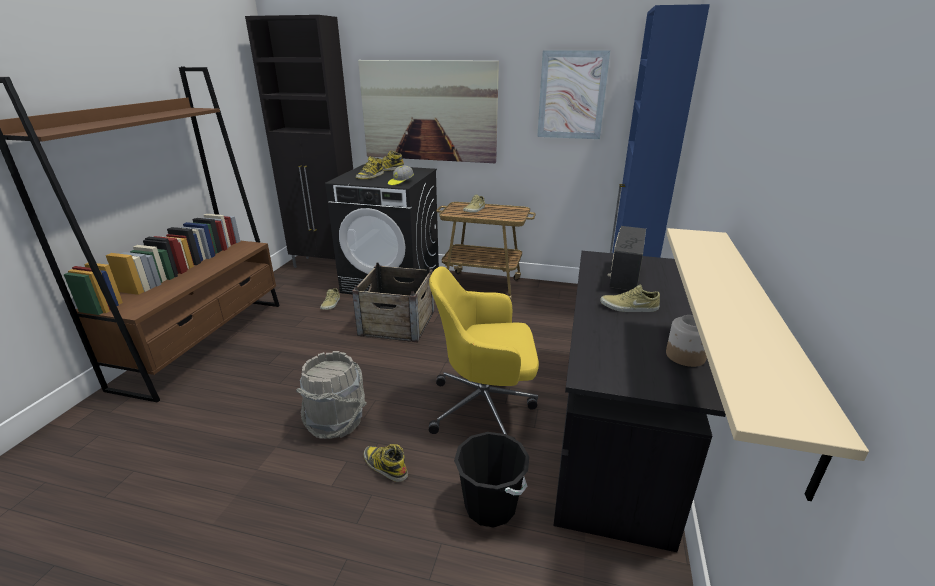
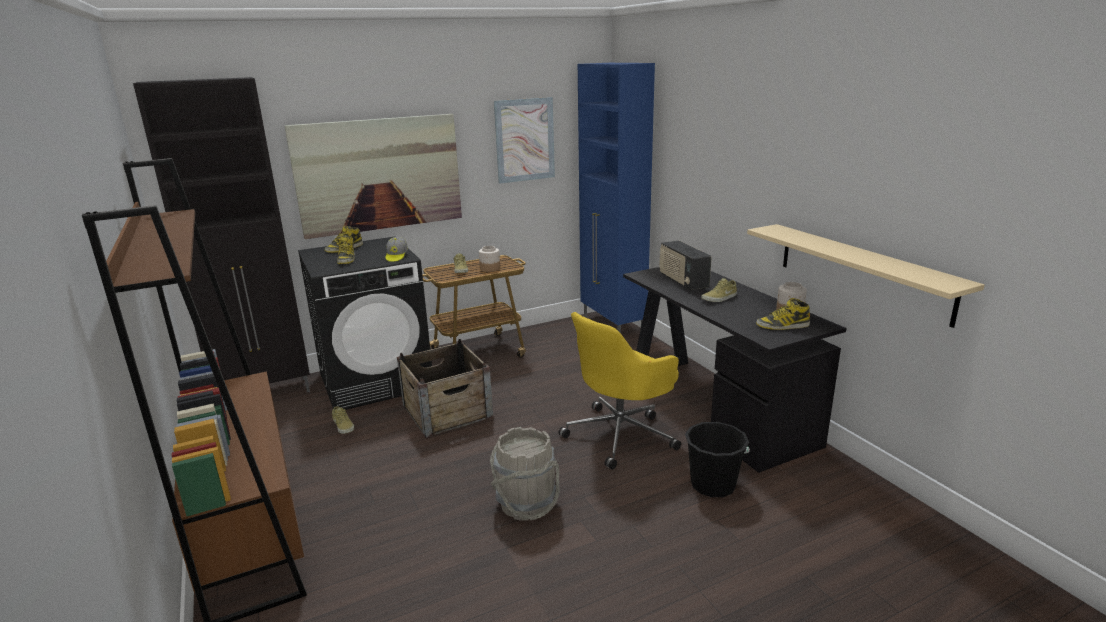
camera: 40 degrees left, 5 degrees down
boot [364,444,408,482] -> boot moved to [756,298,810,330]
none -> jar [479,246,500,272]

